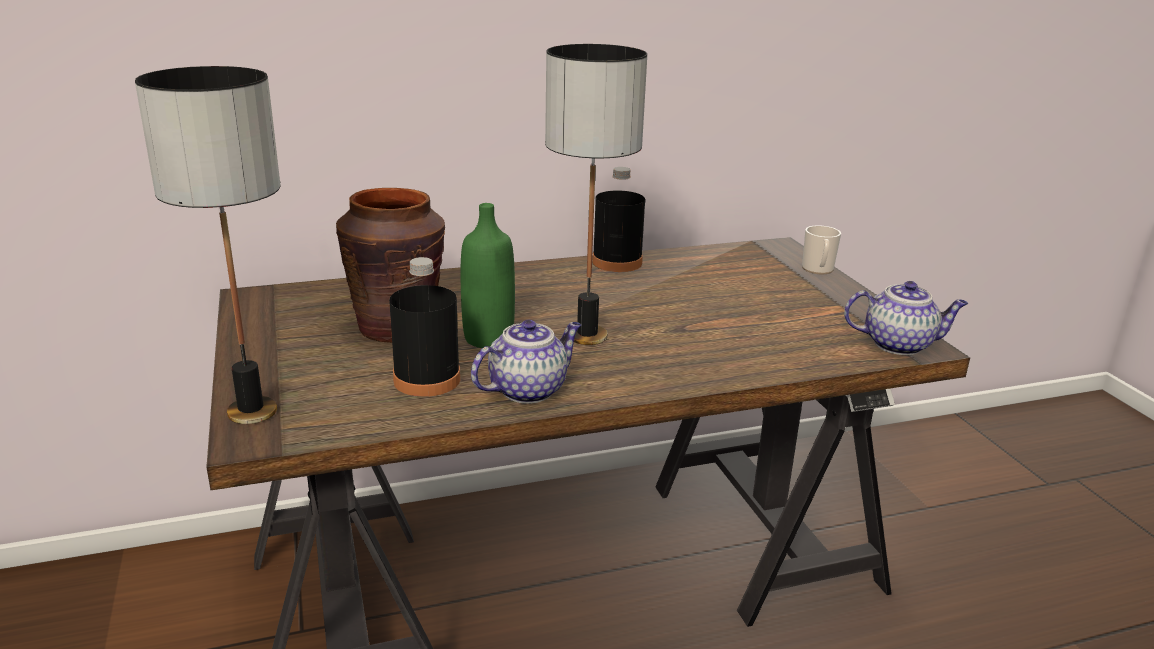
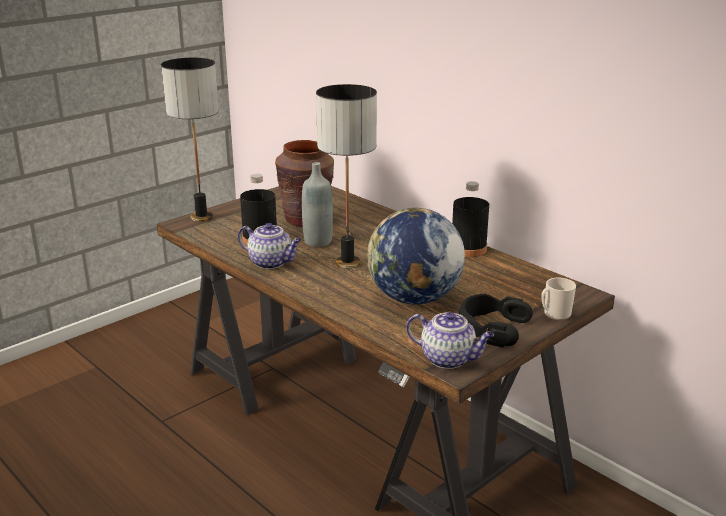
camera: 65 degrees right, 0 degrees up
green bottle [461,203,515,348] -> grey bottle [302,162,333,247]
teapot [844,281,968,355] -> teapot turned 45 degrees counterclockwise [406,312,494,369]
none -> globe [367,208,465,304]
none -> black headphones [459,294,533,348]

